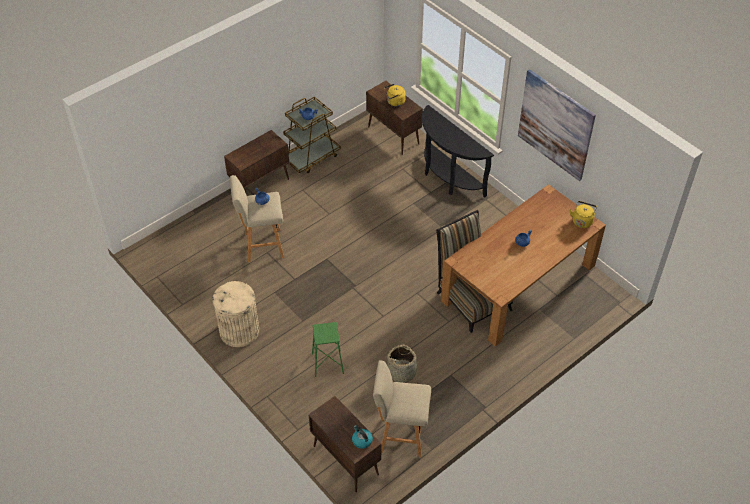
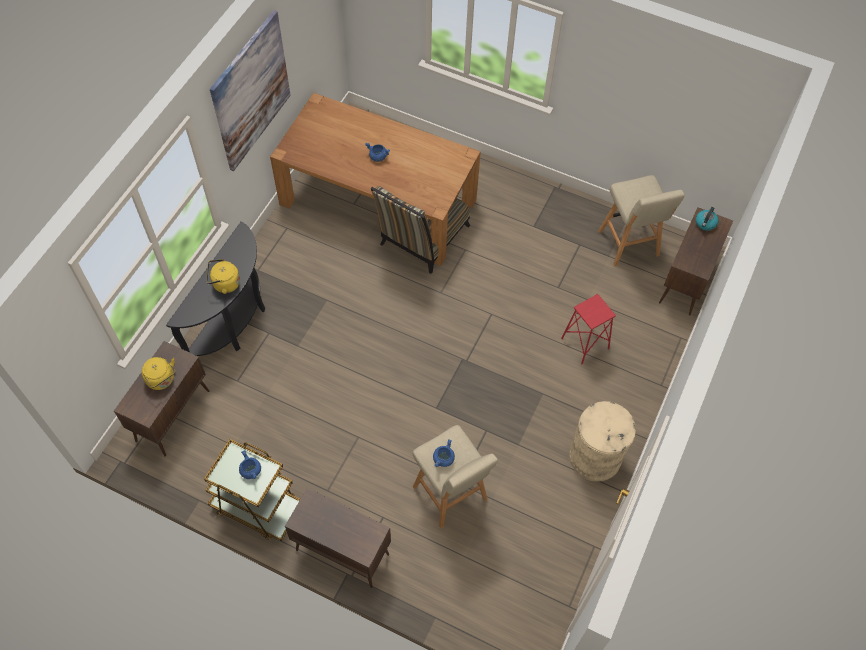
camera: 115 degrees left, 10 degrees up
green stool [312,322,344,377] -> red stool [561,294,616,364]
basket [387,345,421,383] -> none
yellow kettle [569,201,597,228] -> yellow kettle moved to [206,259,240,294]

